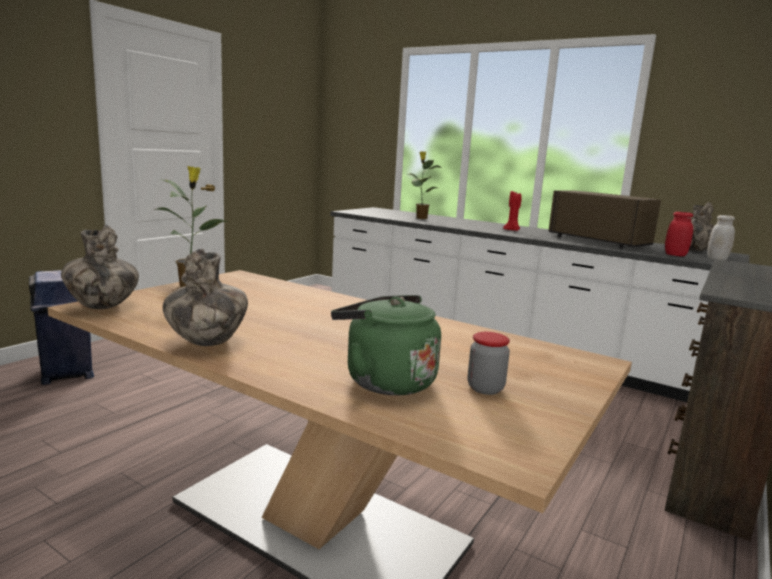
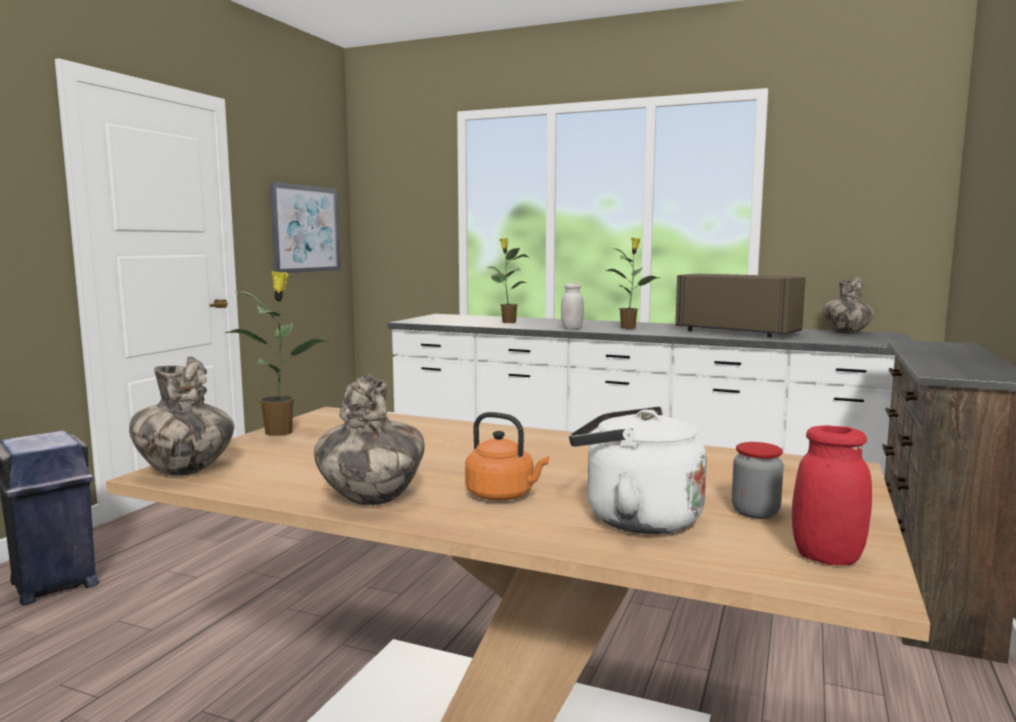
camera: 10 degrees left, 5 degrees down
green kettle [331,295,441,395] -> white kettle [569,406,707,534]
red candle [503,191,522,231] -> potted plant [605,237,659,329]
red jar [665,212,693,256] -> red jar moved to [792,425,872,565]
white jar [708,215,735,260] -> white jar moved to [561,283,584,329]
none -> picture [270,182,340,273]
none -> orange kettle [465,412,549,500]

